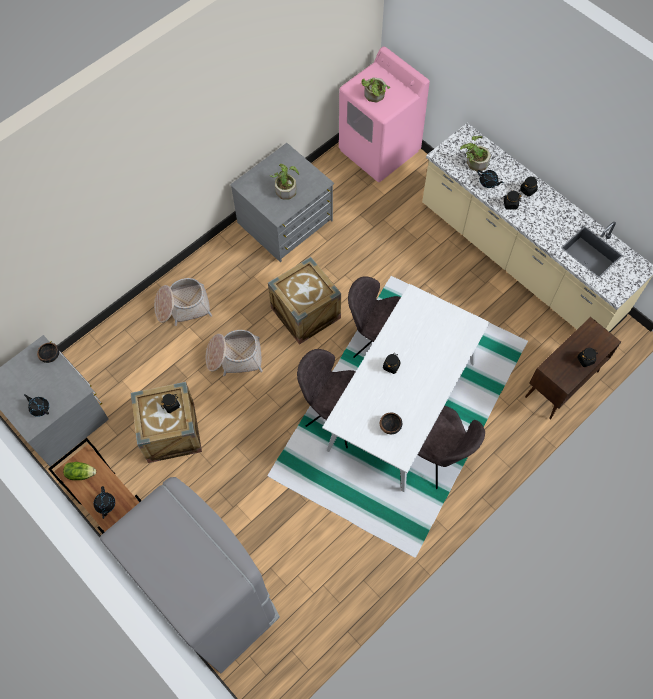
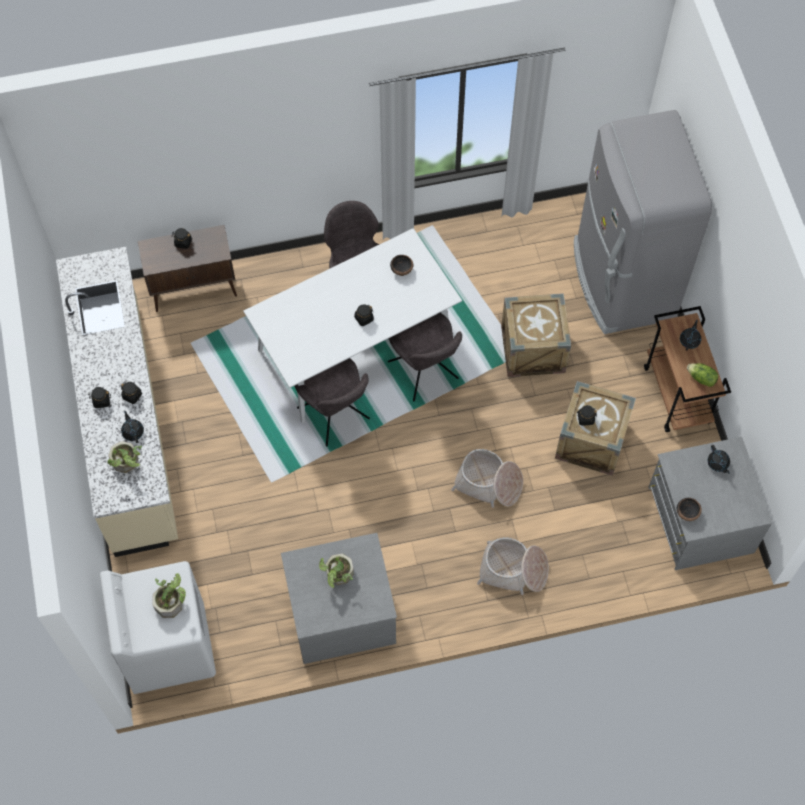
camera: 150 degrees left, 0 degrees up
crate [268,257,341,345] -> crate moved to [501,293,571,377]
pink washing machine [339,46,430,182] -> white washing machine [100,561,216,694]

